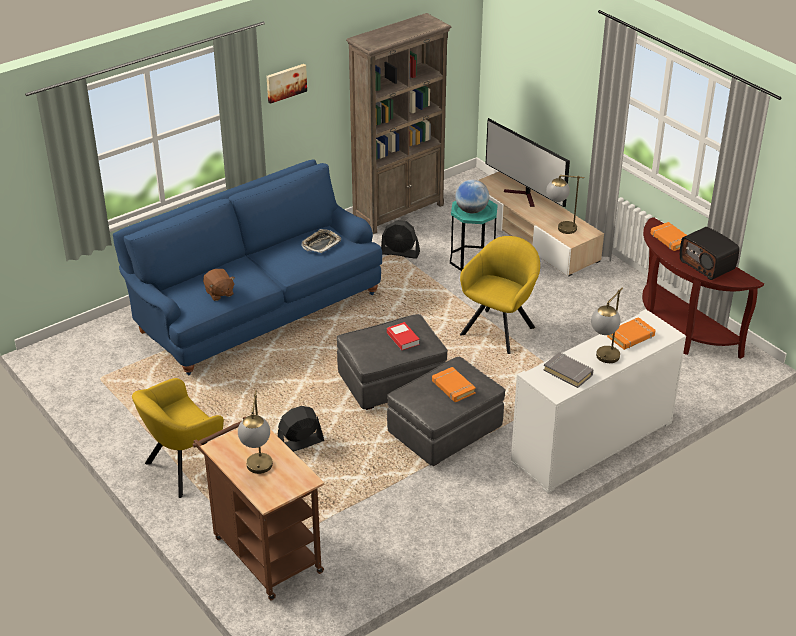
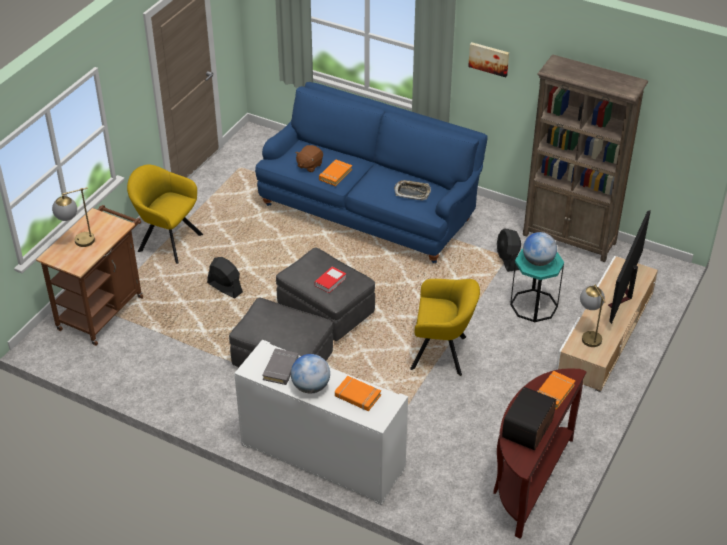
camera: 65 degrees right, 5 degrees up
orange book [432,367,476,402] -> orange book moved to [319,159,352,186]
table lamp [591,287,623,363] -> globe [291,354,330,394]

